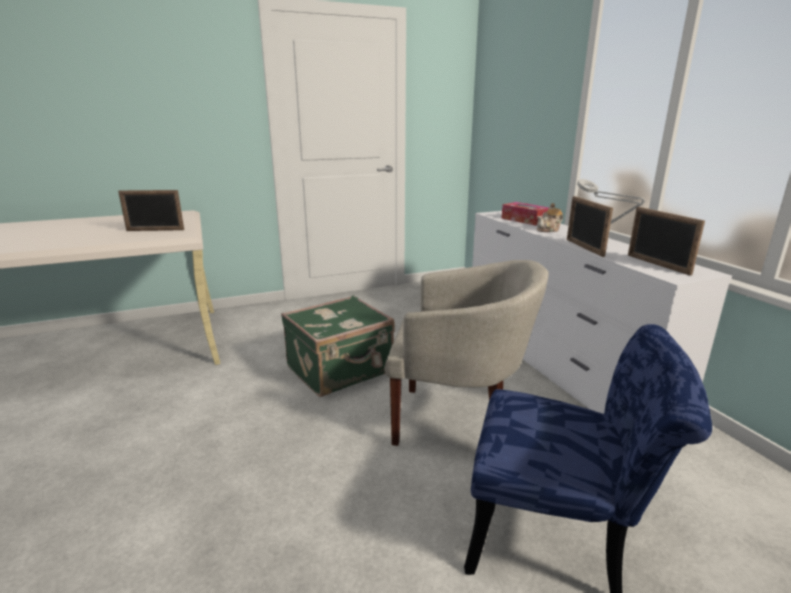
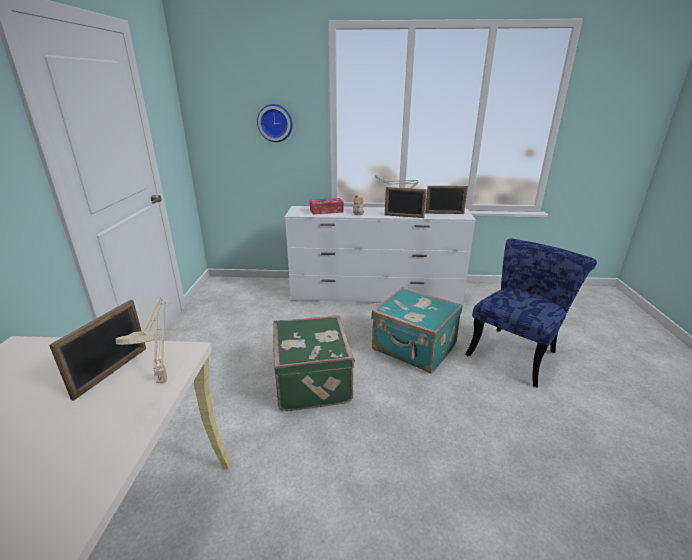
camera: 65 degrees left, 5 degrees up
beige armchair [384,260,548,446] -> turquoise suitcase [371,287,462,373]
none -> beige table lamp [116,297,168,383]
none -> wall clock [257,104,293,142]

